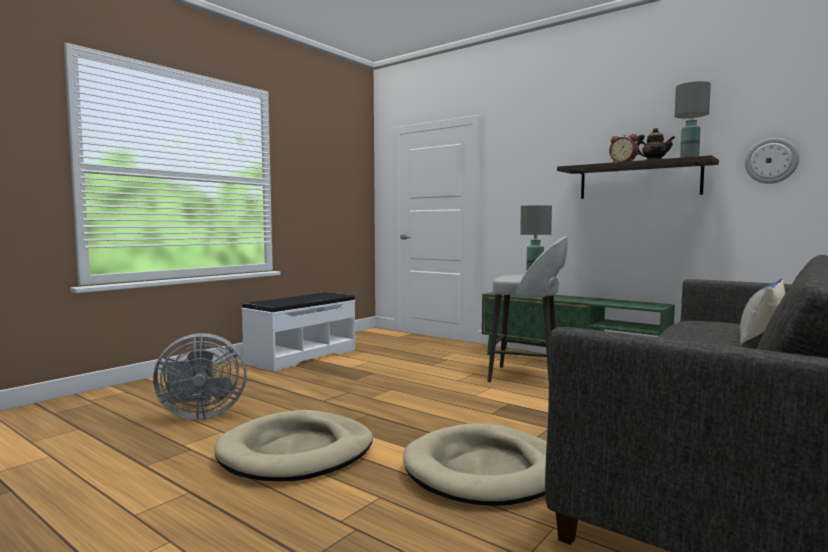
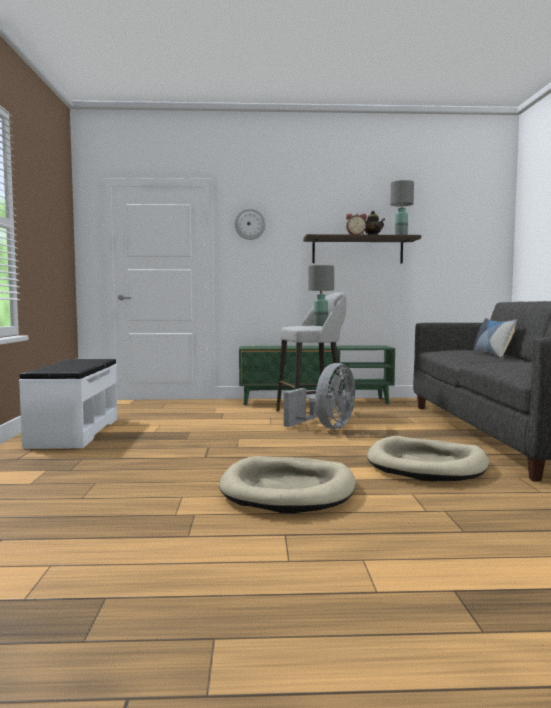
camera: 40 degrees left, 0 degrees up
grey fan [153,333,247,420] -> grey fan moved to [284,363,355,429]
wall clock [745,138,799,184] -> wall clock moved to [235,208,266,240]

